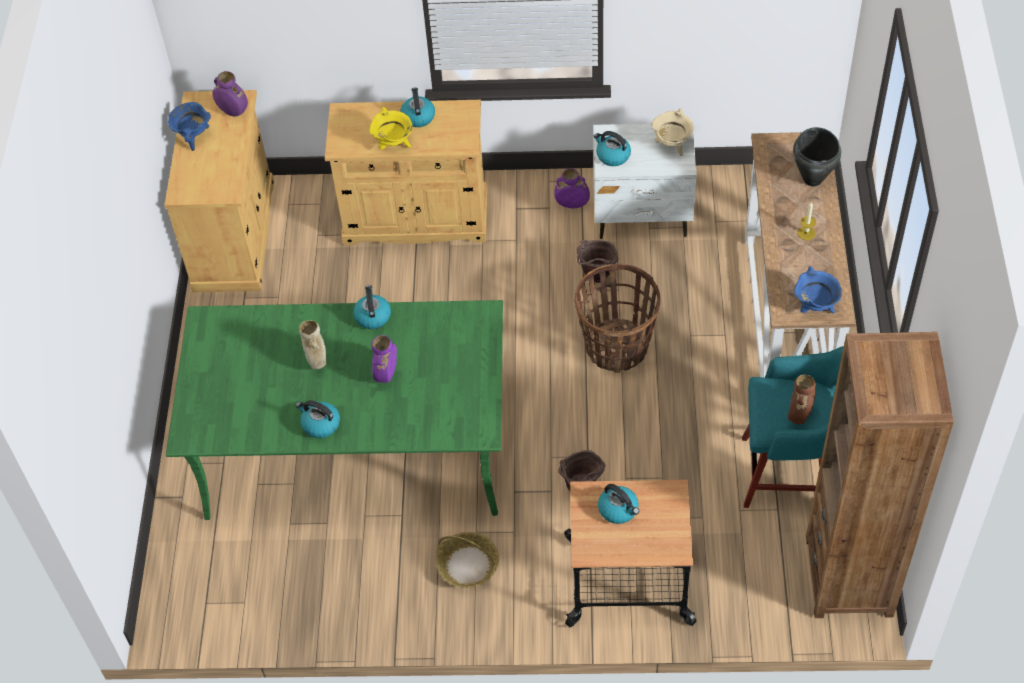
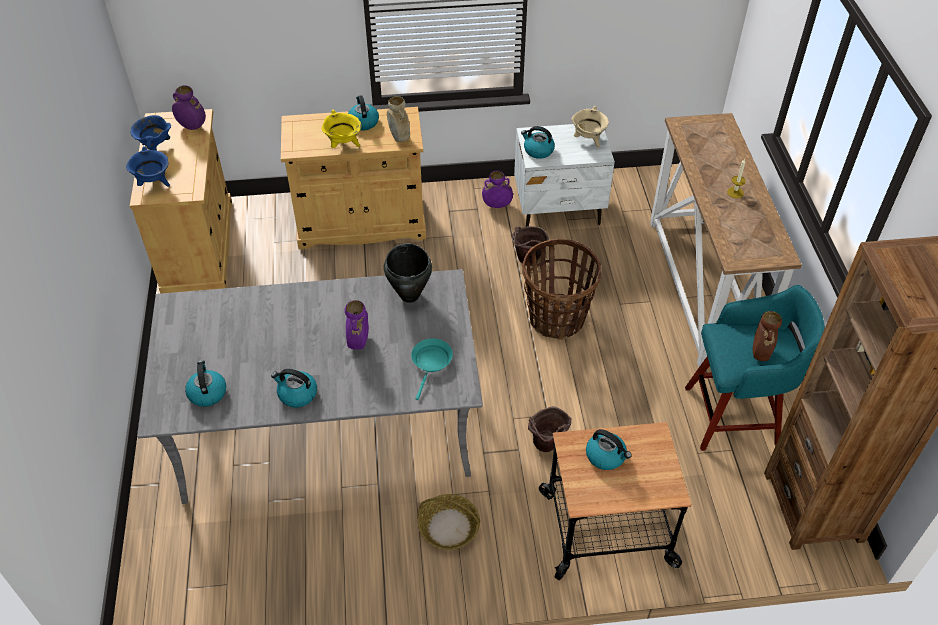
camera: 10 degrees left, 5 degrees down
green dining table [166,300,503,520] -> grey dining table [137,269,483,504]
beige vase [299,320,326,369] -> beige vase moved to [387,96,410,142]
kettle [353,285,391,329] -> kettle moved to [185,360,226,407]
black cooking pot [793,127,841,186] -> black cooking pot moved to [384,243,432,303]
blue cooking pot [794,266,842,313] -> blue cooking pot moved to [126,146,170,187]
none -> turquoise frying pan [411,338,453,400]

